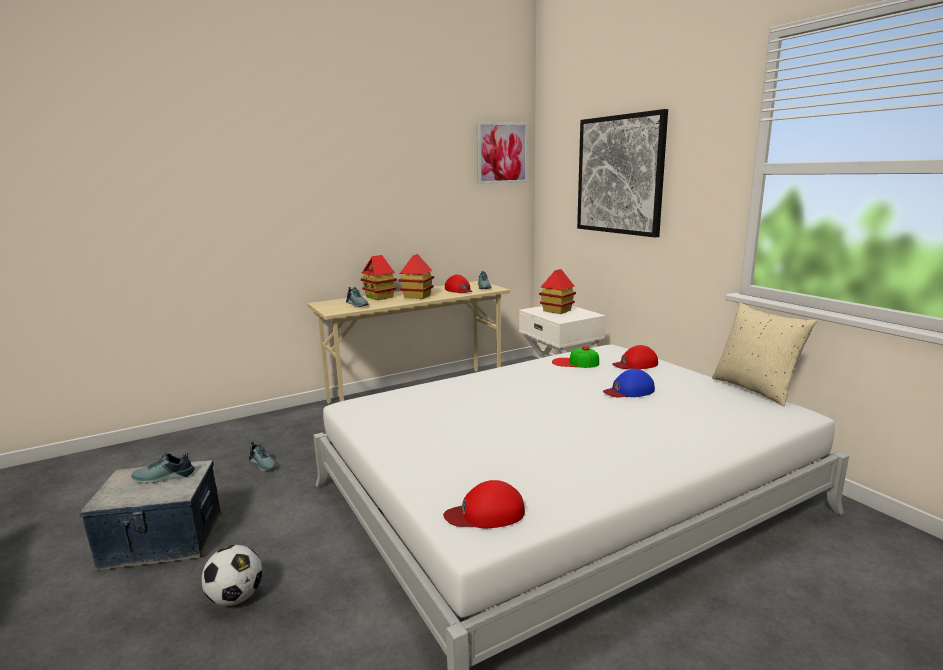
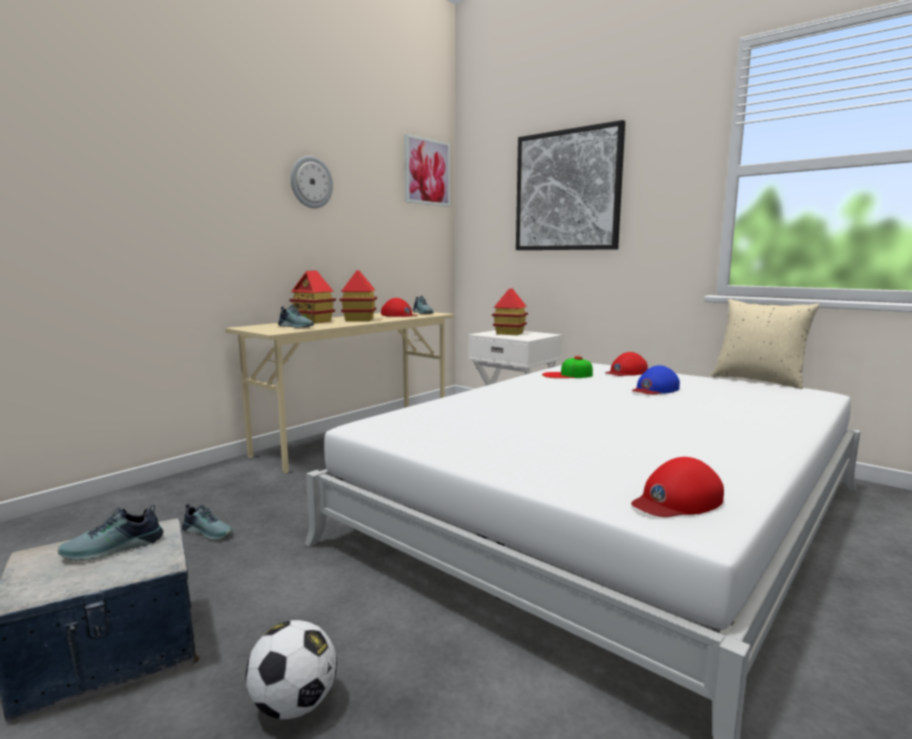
camera: 20 degrees left, 5 degrees down
none -> wall clock [291,156,333,208]

